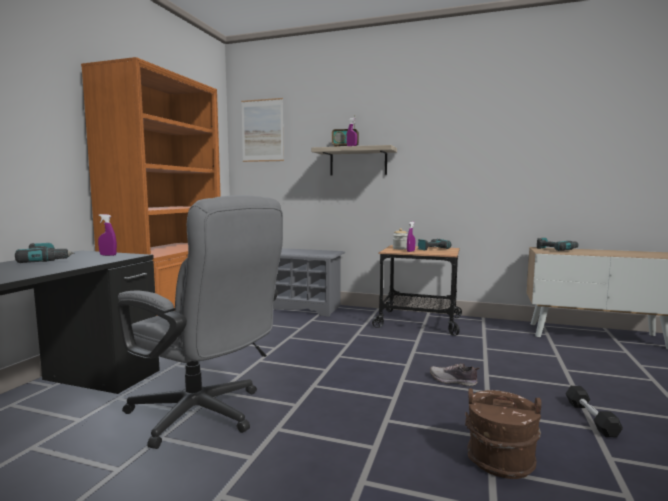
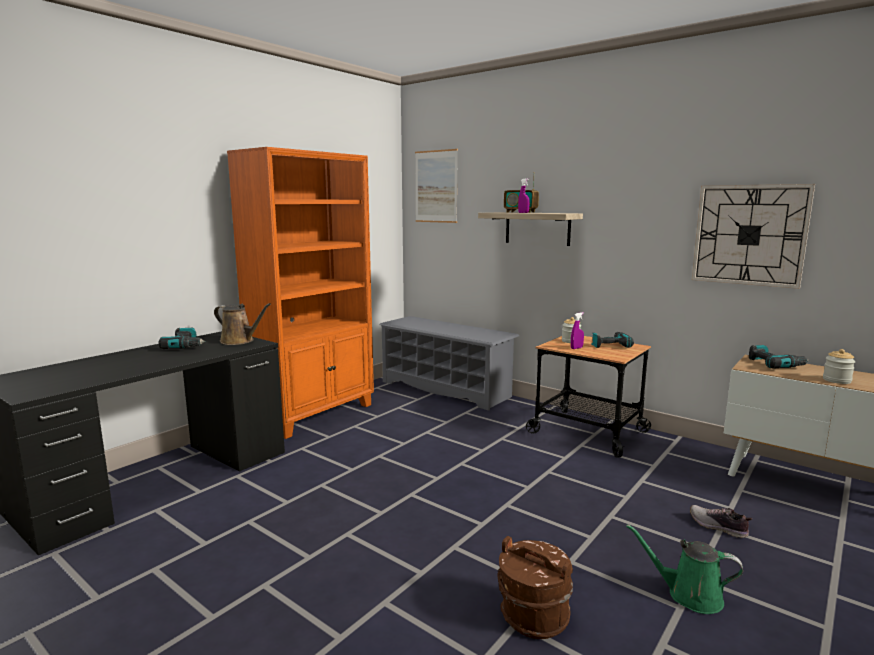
camera: 20 degrees right, 5 degrees up
purple spray bottle [98,214,117,256] -> brown watering can [214,303,271,345]
grey office chair [117,195,283,449] -> none
shoe [430,363,479,386] -> shoe moved to [690,505,752,538]
black dumbbell [566,386,623,437] -> green watering can [626,524,743,614]
none -> wall clock [692,184,815,289]
none -> jar [823,349,855,384]

